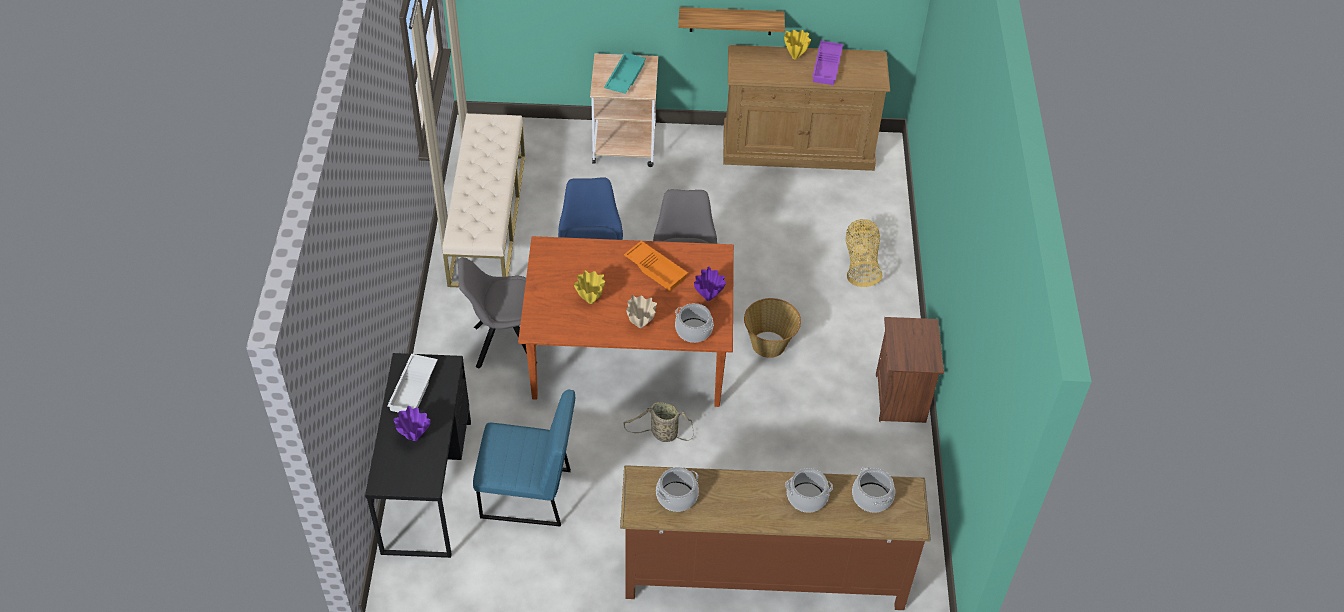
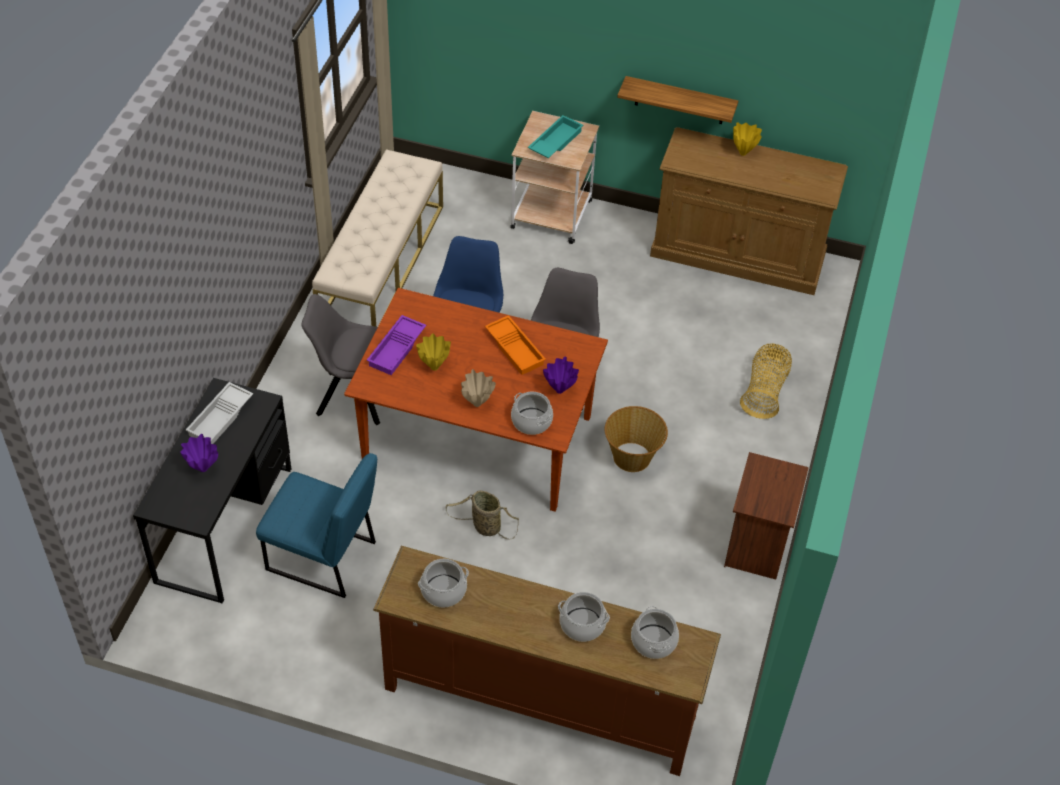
camera: 15 degrees right, 0 degrees up
purple tray [812,40,843,85] -> purple tray moved to [366,315,426,375]

